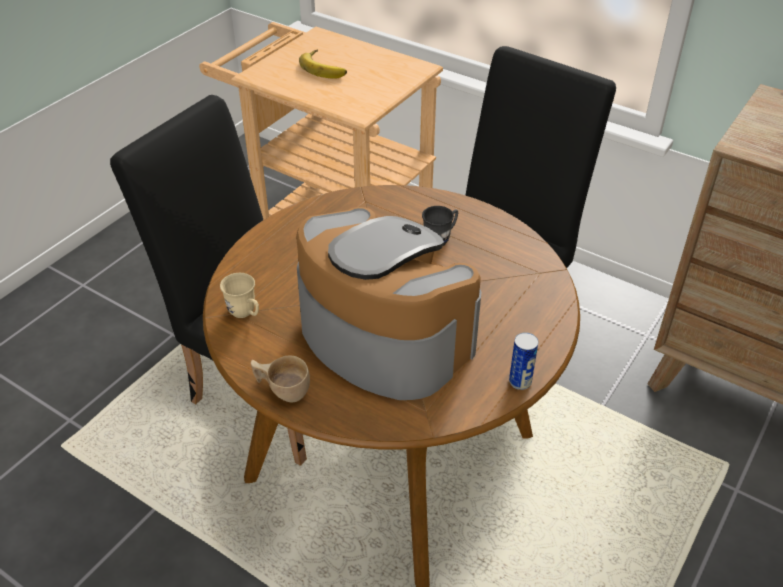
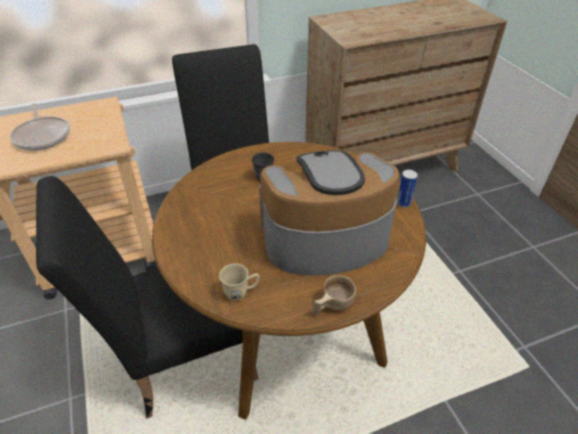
camera: 55 degrees left, 0 degrees up
banana [299,49,347,79] -> frying pan [10,104,70,150]

